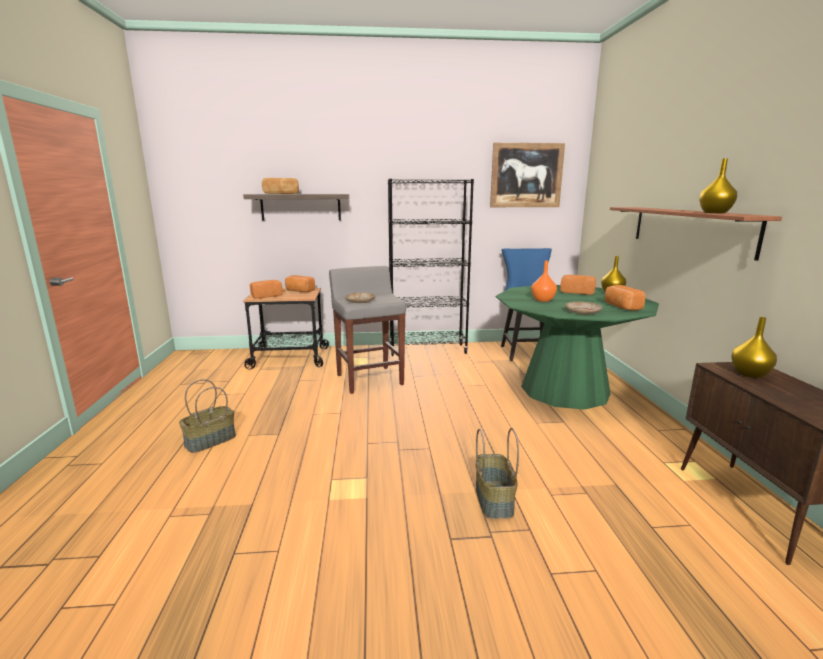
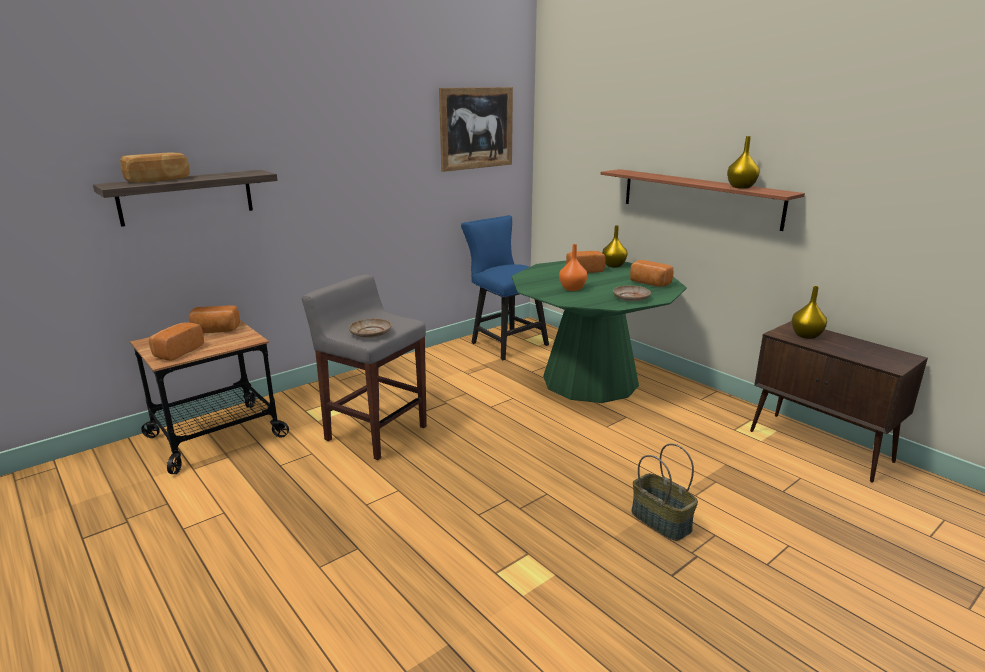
camera: 35 degrees left, 5 degrees up
basket [179,379,236,453] -> none
black bookcase [388,179,474,356] -> none

